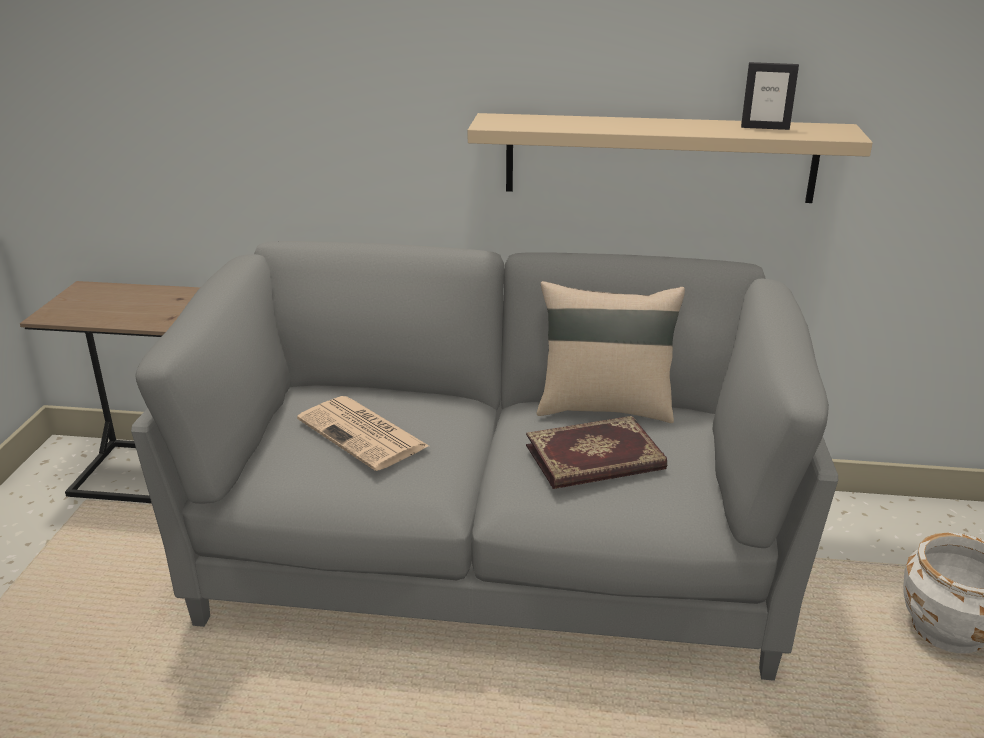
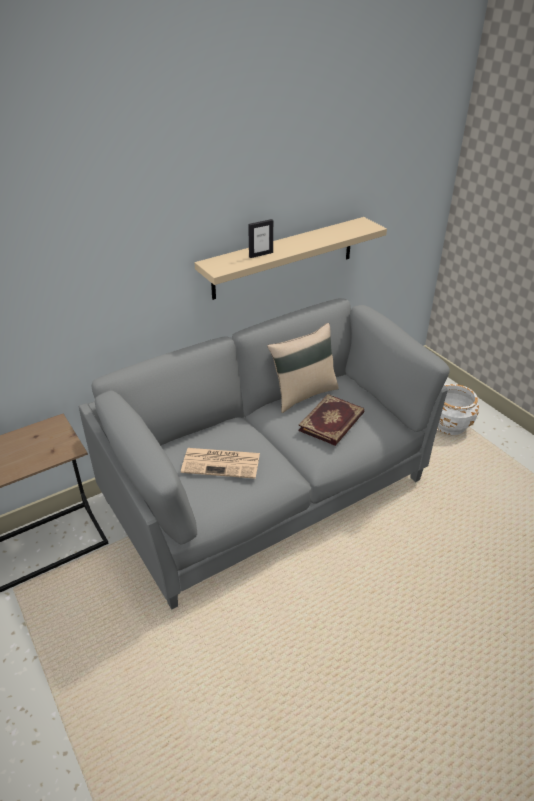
camera: 40 degrees left, 10 degrees up
picture frame [741,62,799,130] -> picture frame moved to [248,219,273,258]

